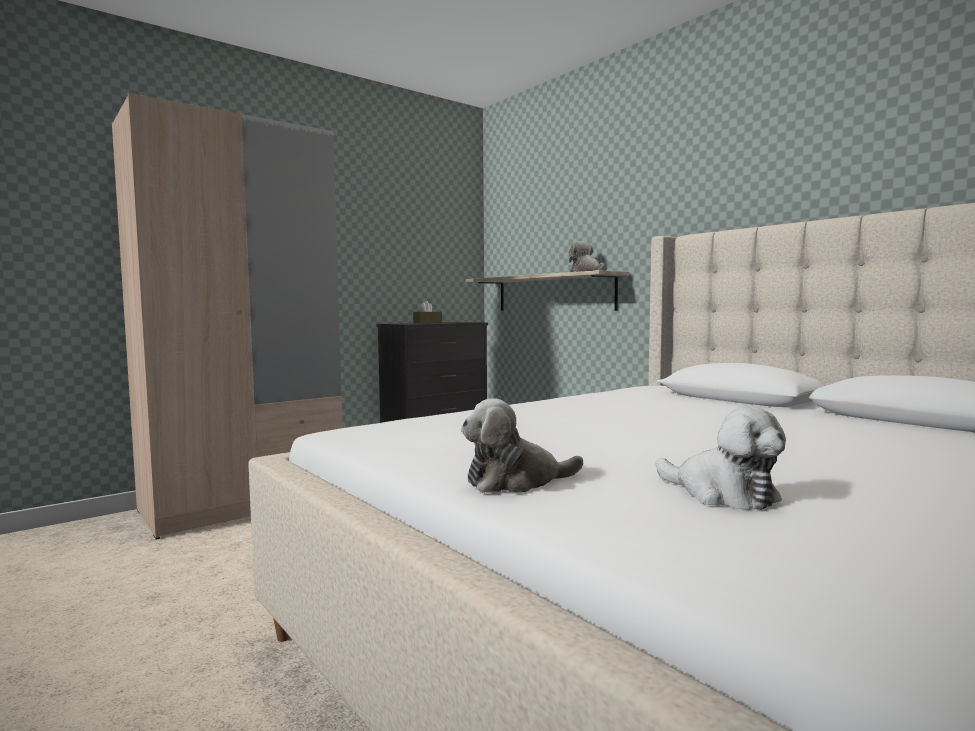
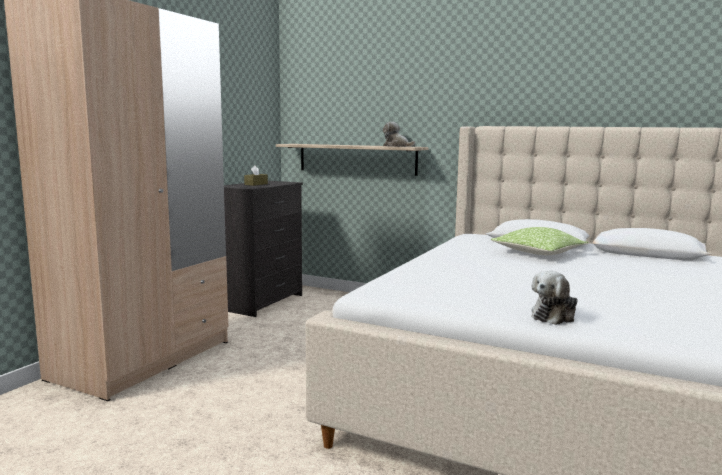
camera: 25 degrees left, 5 degrees up
plush toy [656,407,786,510] -> none
none -> pillow [491,227,589,255]

